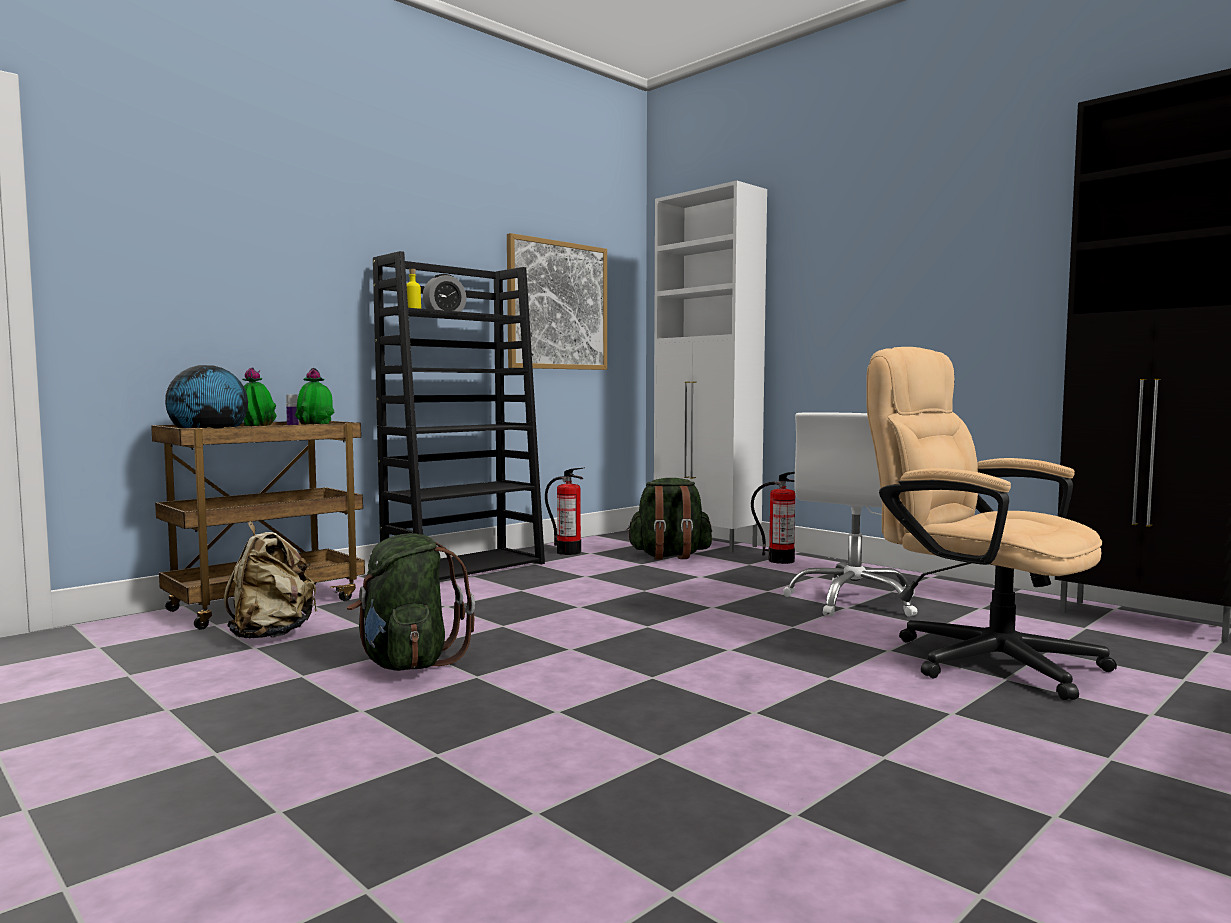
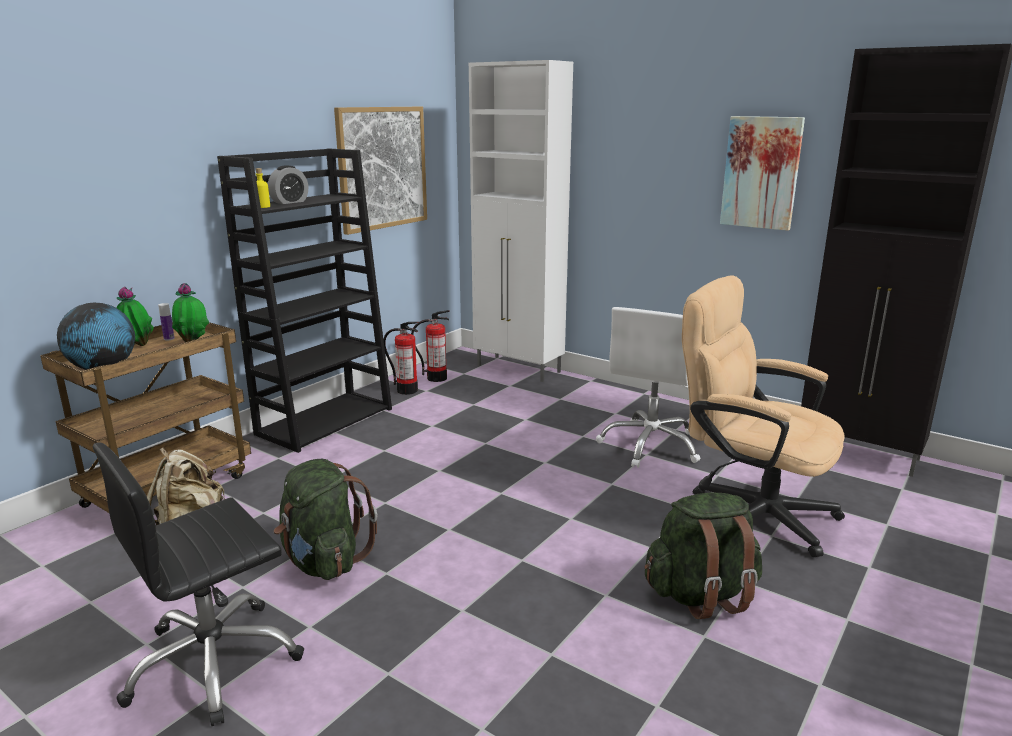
camera: 10 degrees left, 15 degrees up
green backpack [627,478,712,560] -> green backpack moved to [644,492,762,619]
fire extinguisher [751,472,795,564] -> fire extinguisher moved to [411,310,450,382]
none -> black office chair [93,442,304,726]
none -> picture [720,116,805,231]

